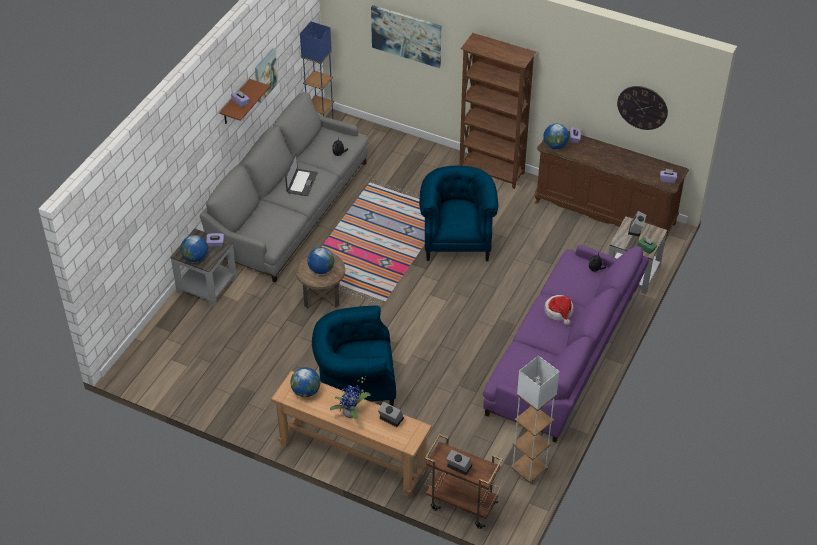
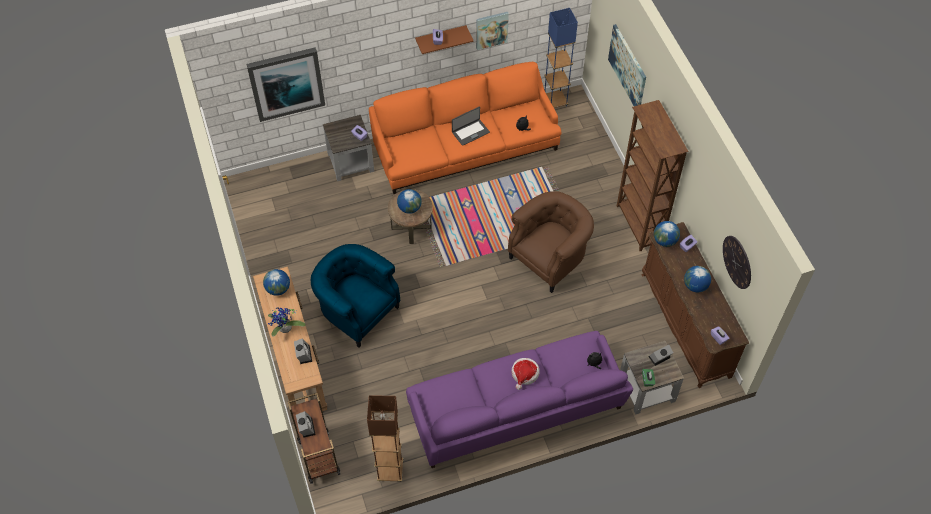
camera: 45 degrees right, 10 degrees up
globe [181,235,208,262] -> globe moved to [684,266,711,292]
grey sofa [200,92,369,283] -> orange sofa [369,62,561,194]
blue armchair [419,166,498,261] -> brown armchair [508,191,594,293]
white floor lamp [511,356,560,484] -> brown floor lamp [367,395,403,482]
none -> picture [246,47,325,122]

